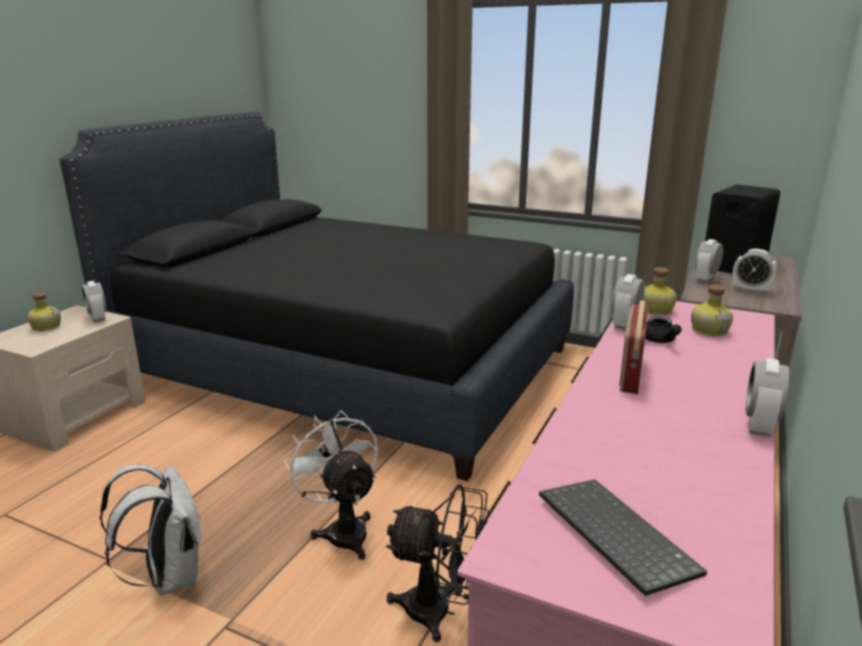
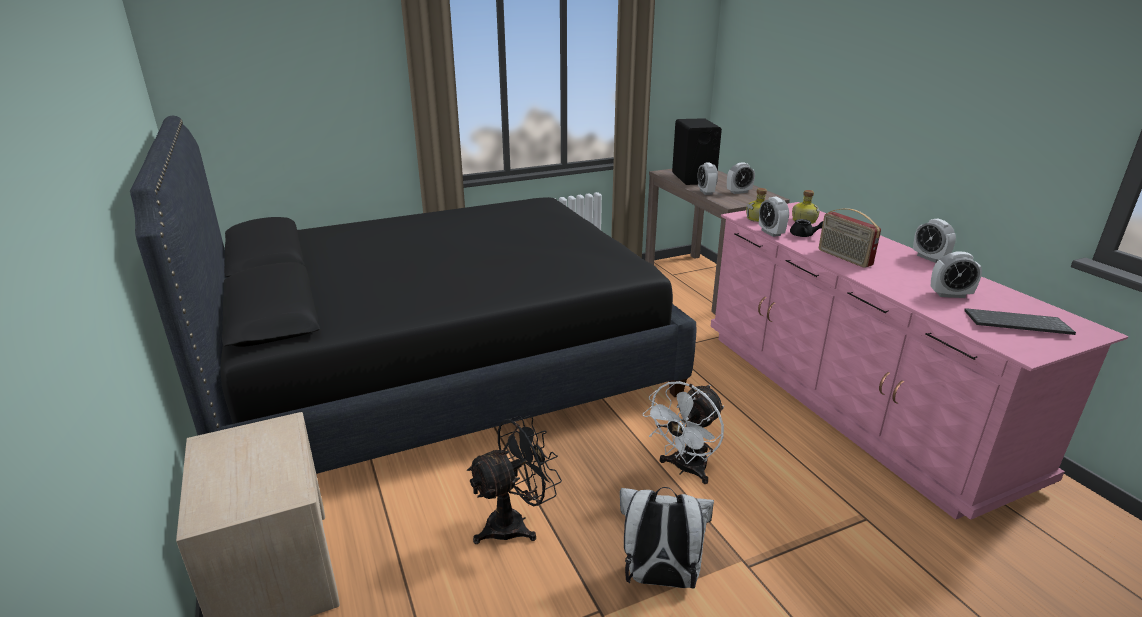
camera: 50 degrees left, 5 degrees up
bottle [27,292,61,331] -> none
alarm clock [82,281,107,322] -> alarm clock moved to [931,252,982,298]
white fan [284,410,378,560] -> white fan turned 60 degrees counterclockwise [643,381,724,484]
black fan [386,484,489,642] -> black fan moved to [467,415,562,544]

